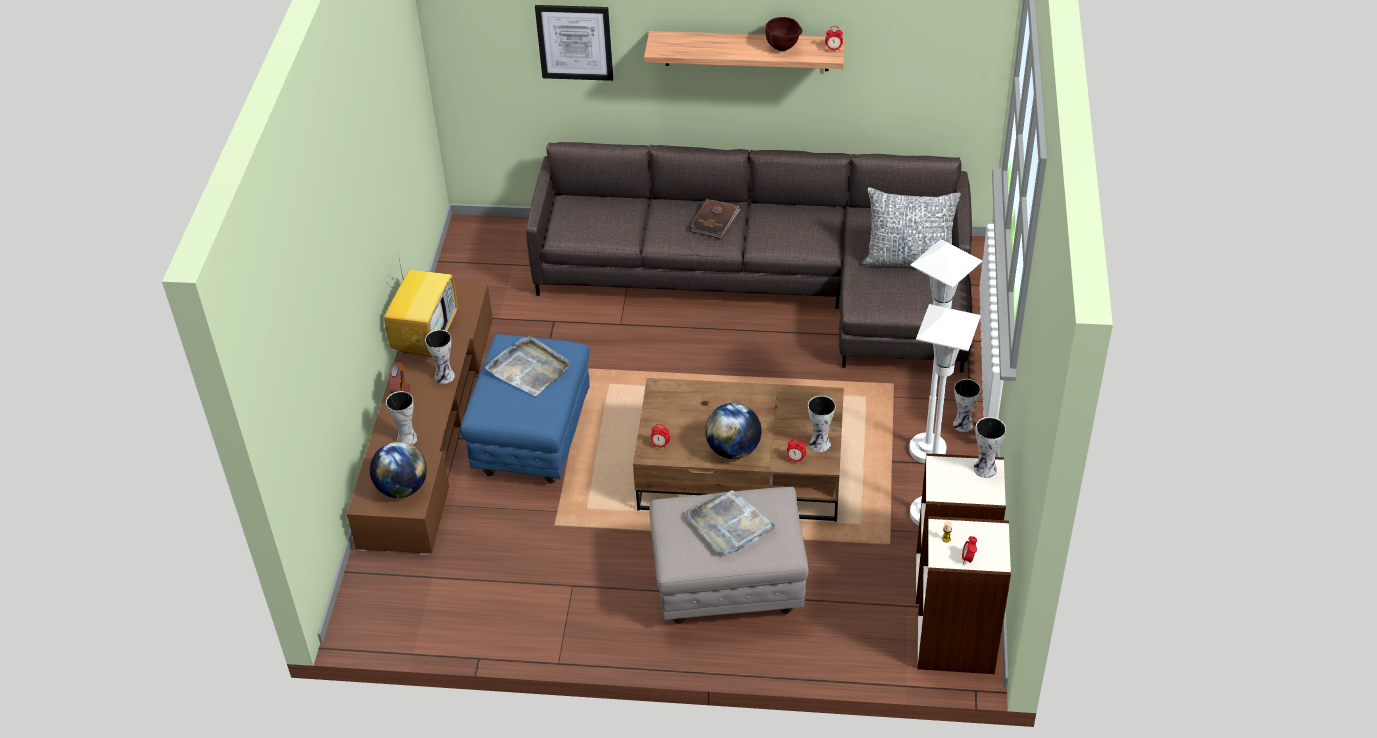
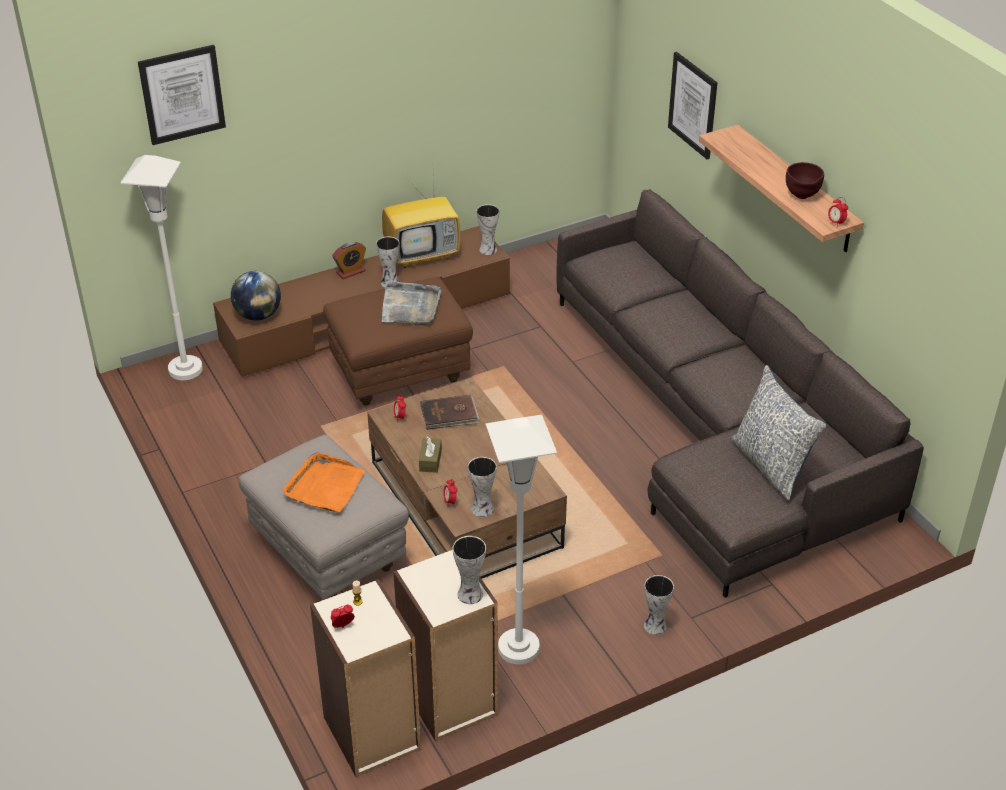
camera: 55 degrees right, 5 degrees down
vase [386,391,418,445] -> vase moved to [476,204,499,255]
blue ottoman [460,334,590,484] -> brown ottoman [323,277,473,405]
grey tray [687,490,778,554] -> orange tray [283,452,365,512]
brown book [689,199,741,239] -> brown book moved to [421,395,479,430]
globe [705,403,762,459] -> brown tissue box [419,437,442,473]
white floor lamp [909,239,982,463] -> white floor lamp moved to [120,155,203,380]
none -> picture [138,45,226,145]

